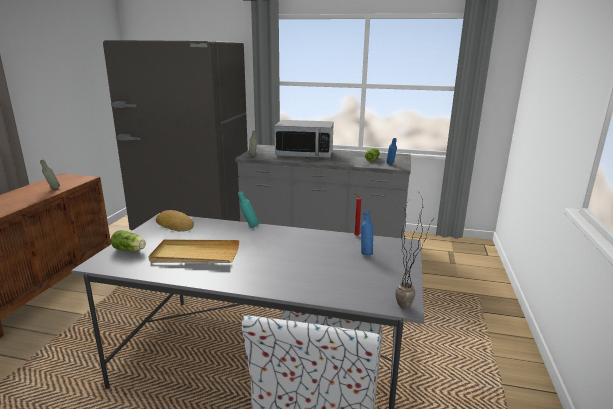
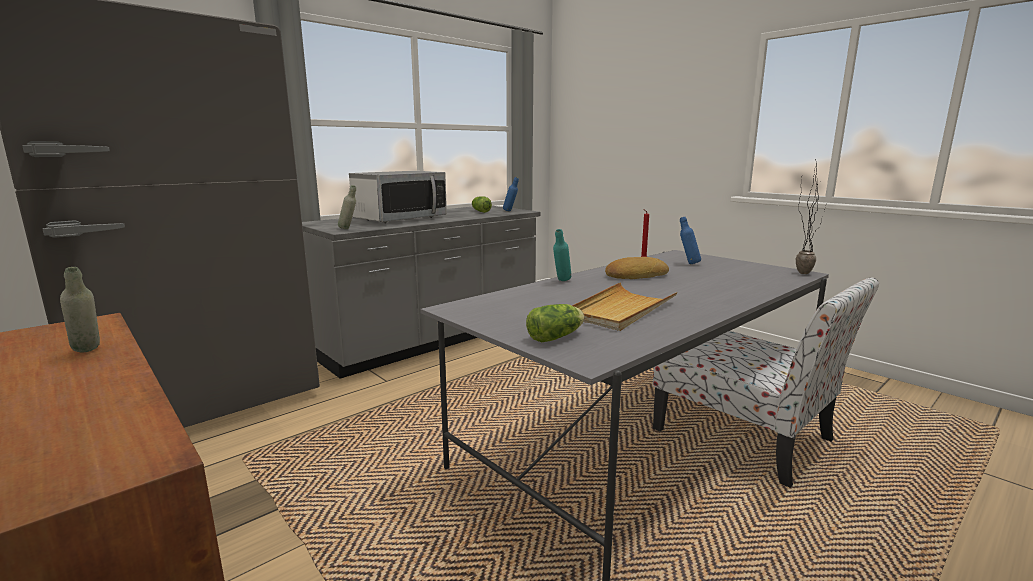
camera: 55 degrees left, 5 degrees down
bread [156,210,194,232] -> bread moved to [605,257,669,279]

